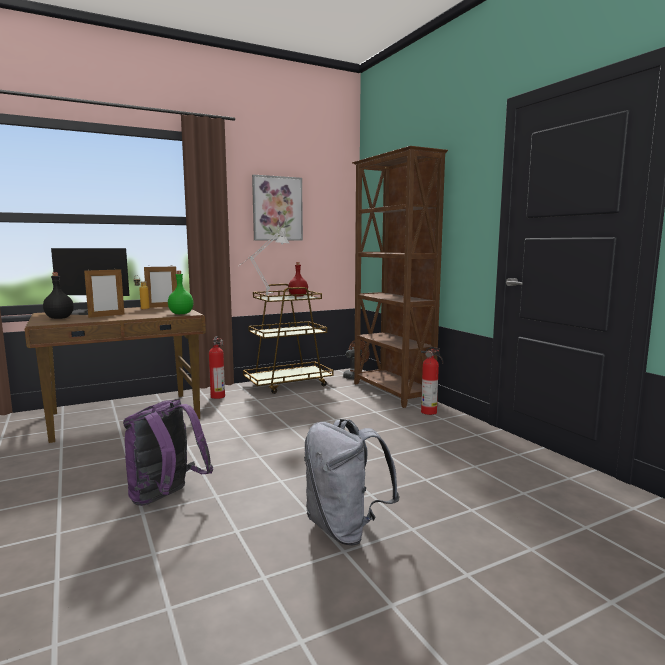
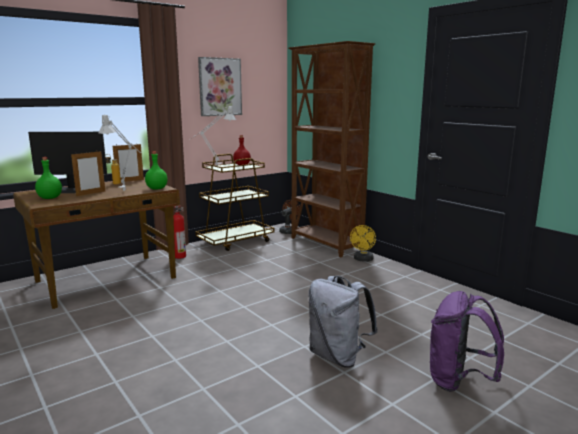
camera: 10 degrees left, 5 degrees up
black bottle [43,272,74,319] -> green bottle [35,157,62,199]
purple backpack [123,400,213,506] -> purple backpack moved to [430,291,504,392]
fire extinguisher [421,347,444,415] -> yellow fan [350,225,376,262]
none -> grey table lamp [98,114,141,191]

